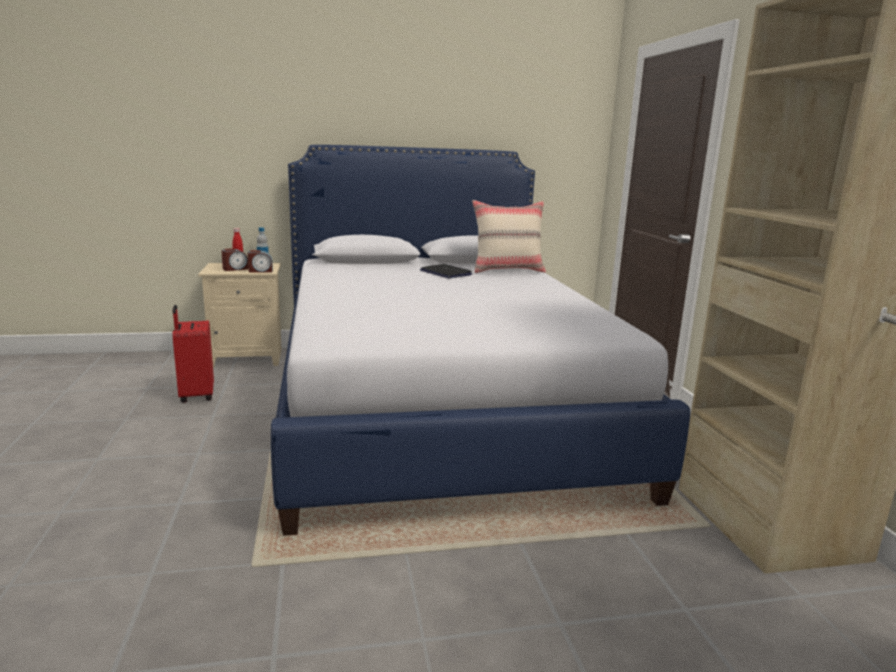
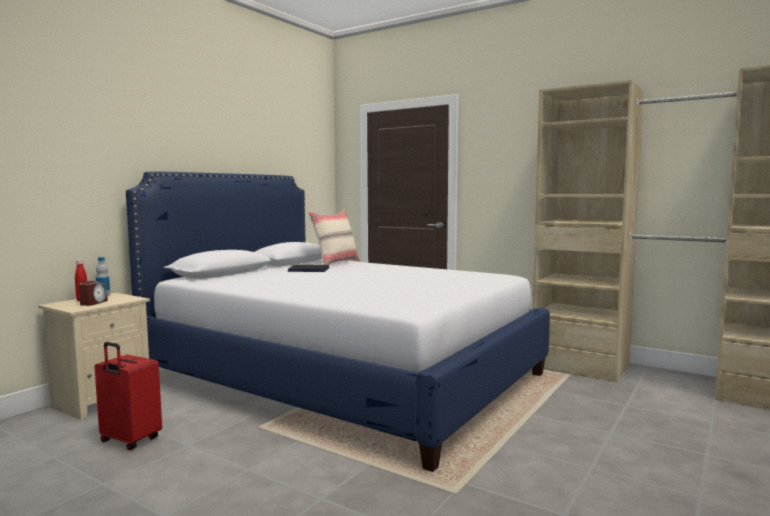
camera: 45 degrees left, 10 degrees down
alarm clock [248,250,273,273] -> none

